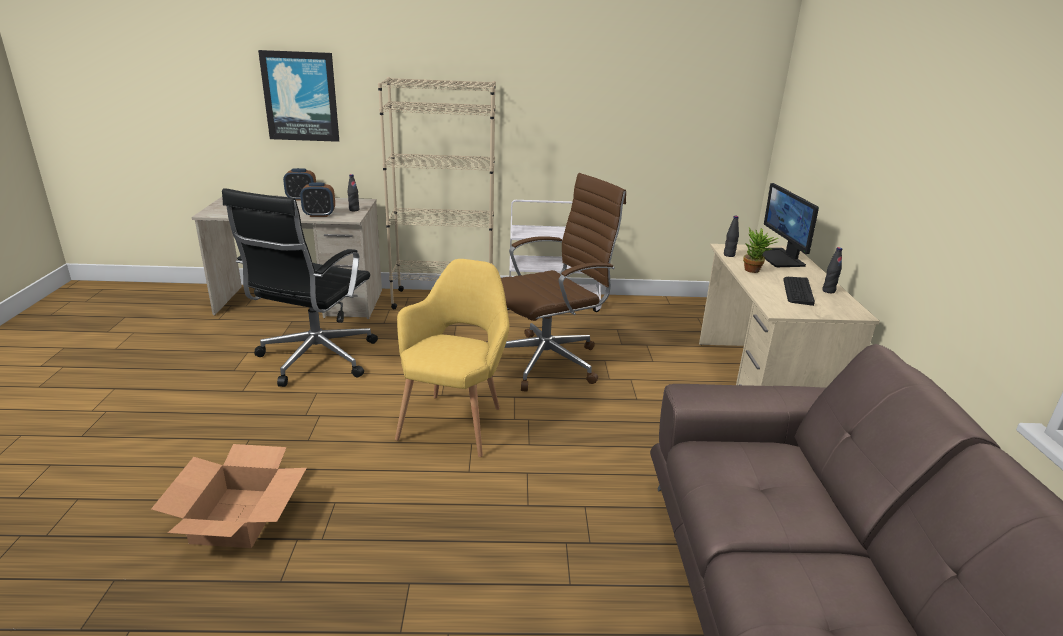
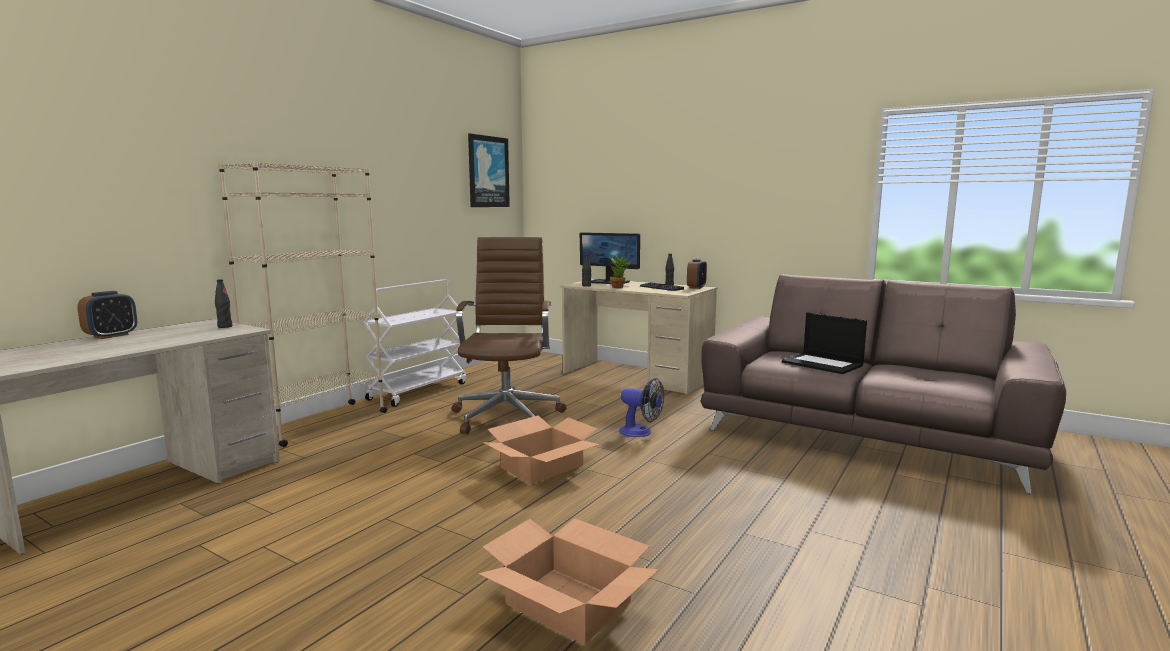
camera: 55 degrees left, 15 degrees down
black office chair [222,188,378,387] -> none
picture [258,50,339,142] -> picture moved to [468,133,510,207]
alarm clock [300,182,335,217] -> alarm clock moved to [687,259,707,289]
yellow armchair [395,259,509,457] -> cardboard box [482,415,600,484]
none -> fan [619,378,664,437]
none -> laptop [782,312,867,374]

